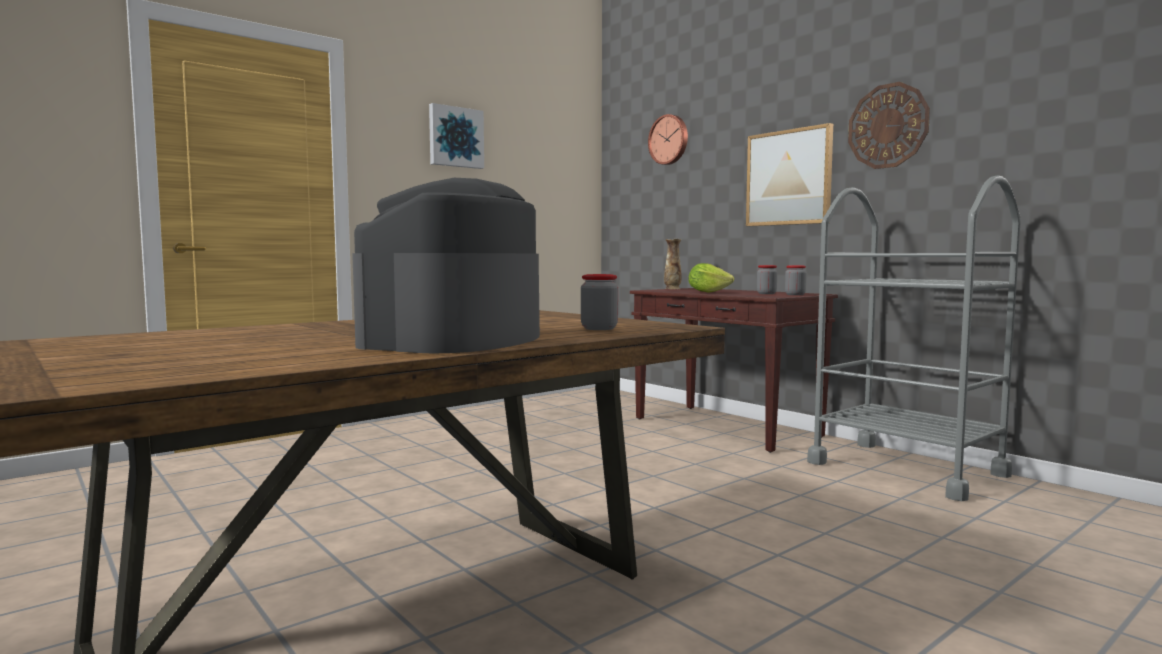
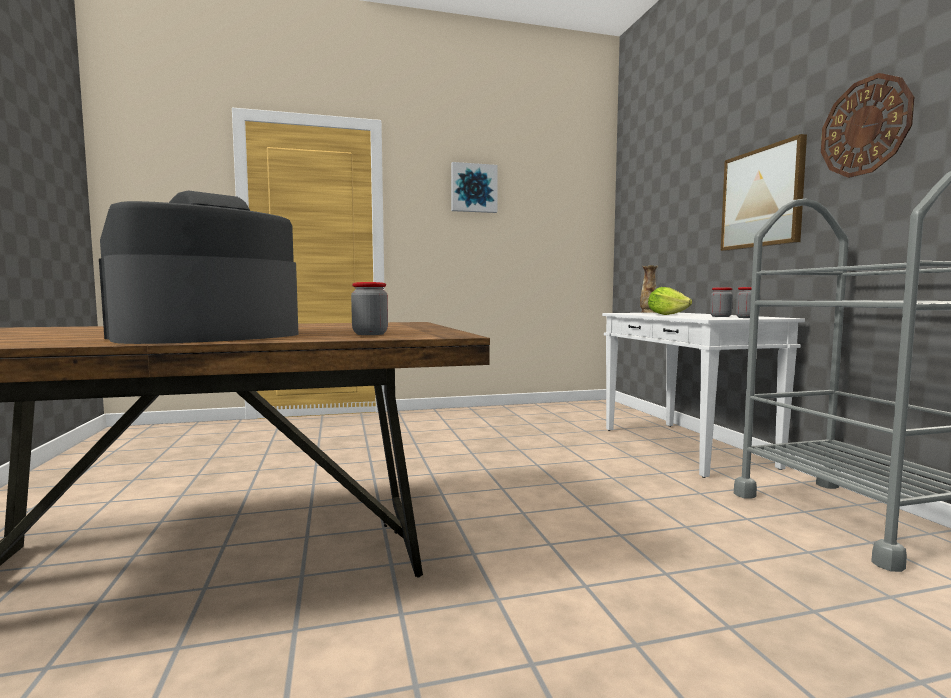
camera: 25 degrees right, 0 degrees up
brown console table [630,288,838,453] -> white console table [602,313,805,478]
wall clock [648,114,688,165] -> none

